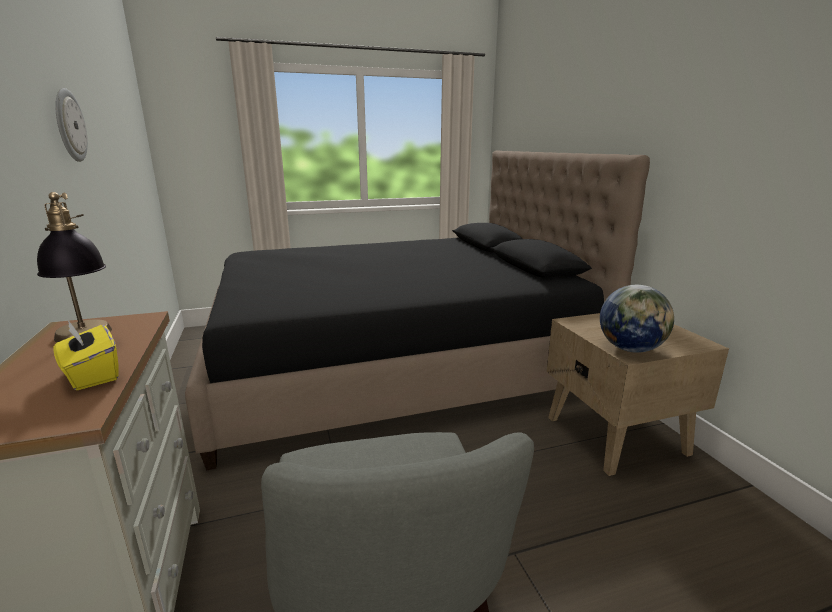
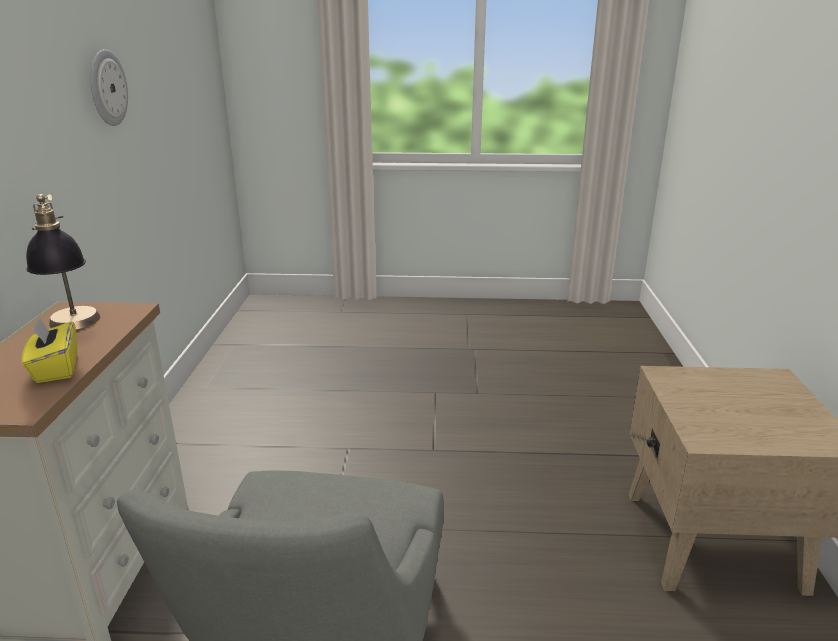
camera: 20 degrees right, 5 degrees up
black bed [185,150,650,470] -> none
globe [600,285,674,353] -> none

